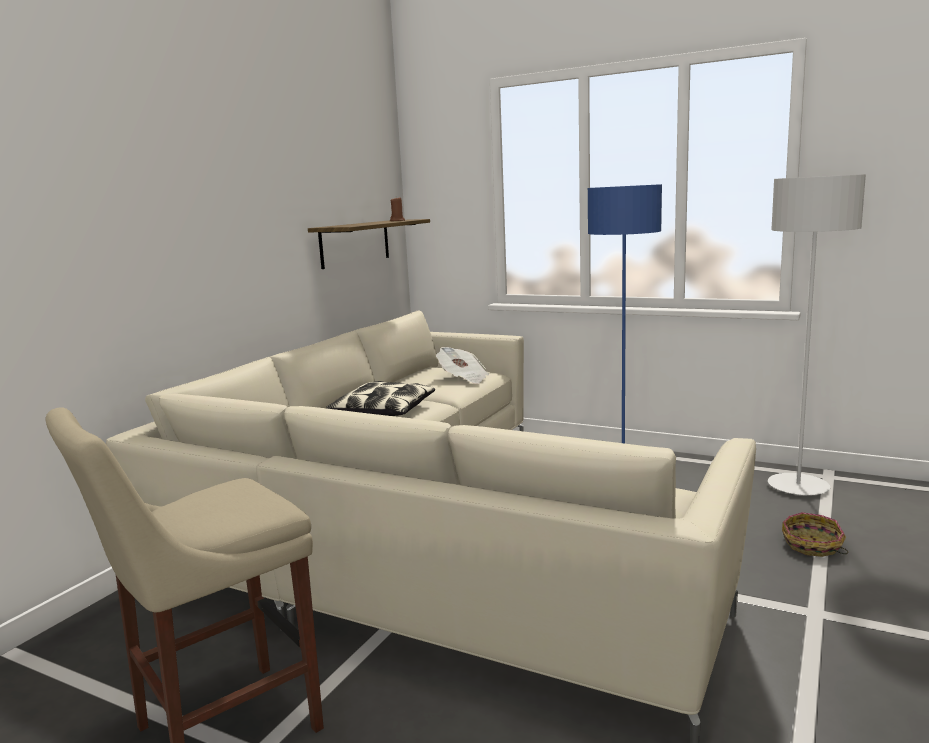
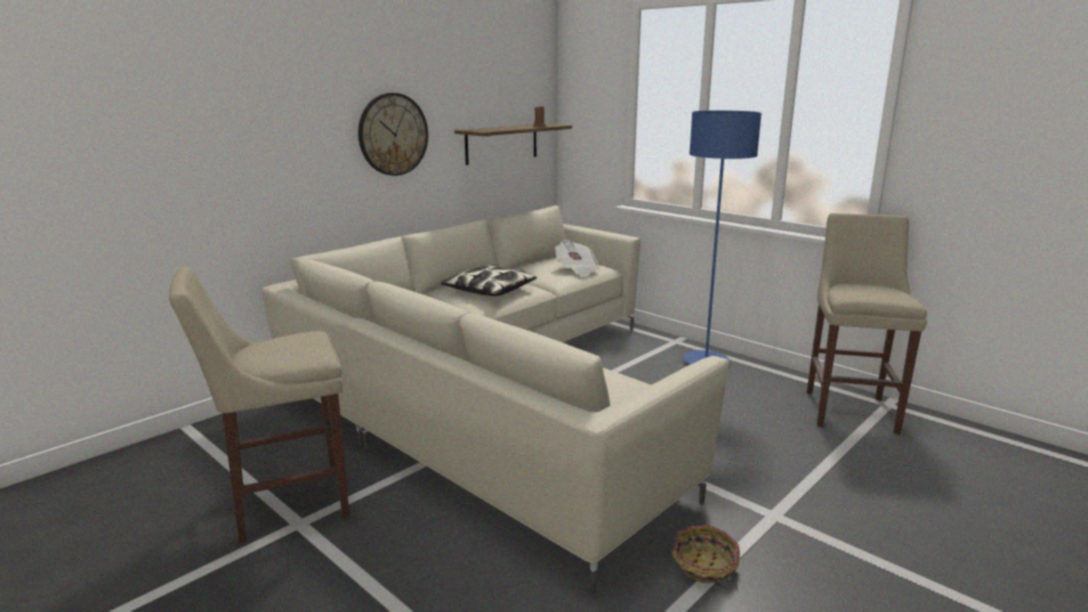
camera: 15 degrees right, 5 degrees up
grey floor lamp [768,174,866,495] -> beige stool [807,213,927,435]
basket [782,512,848,557] -> basket moved to [671,525,740,588]
none -> wall clock [358,93,428,176]

